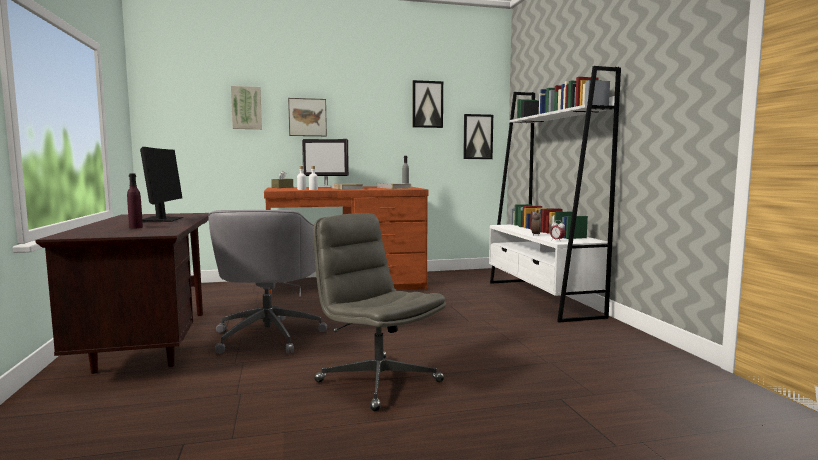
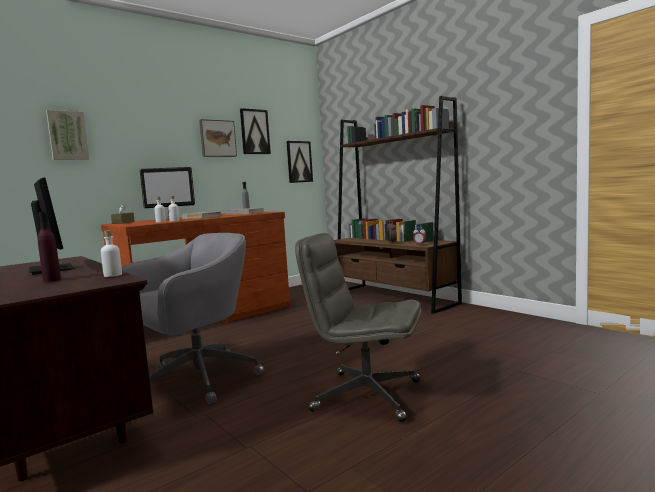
camera: 25 degrees left, 0 degrees up
grey office chair [208,210,327,354] -> grey office chair turned 105 degrees counterclockwise [122,233,264,405]
picture [288,98,327,136] -> picture moved to [199,119,237,157]
white bookcase [489,66,621,322] -> brown bookcase [334,96,462,314]
none -> white bottle [101,230,122,277]

